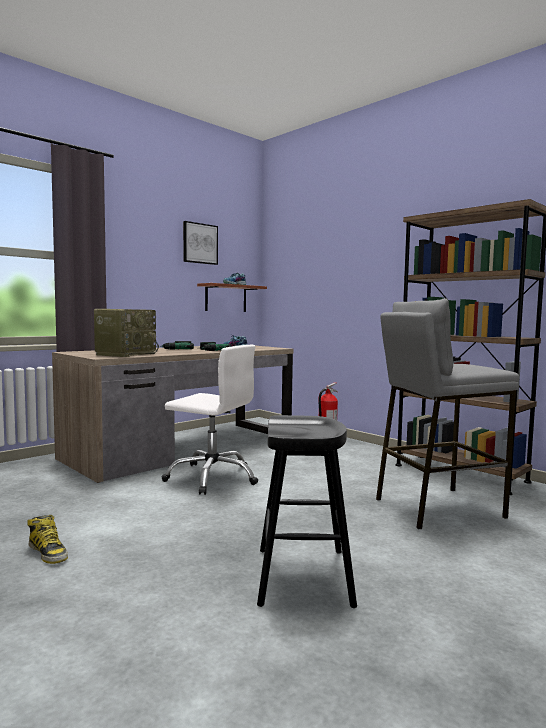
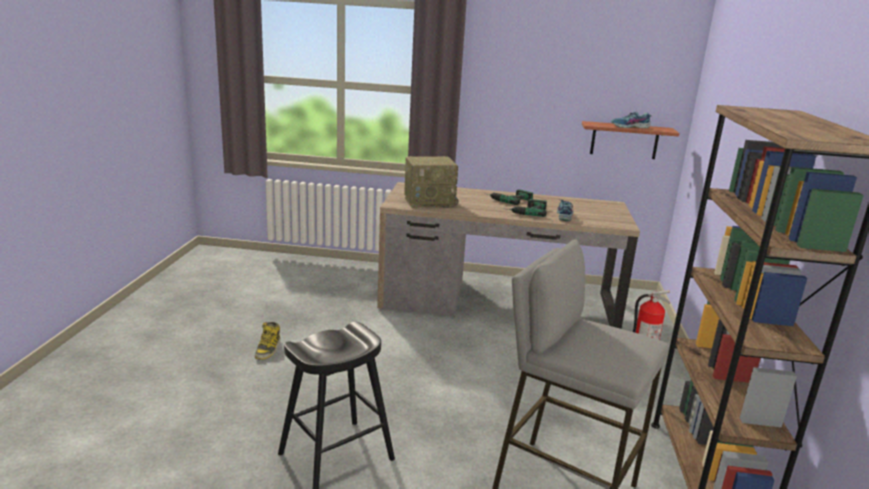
camera: 50 degrees right, 15 degrees up
white office chair [162,345,258,495] -> none
picture [183,221,218,265] -> none

